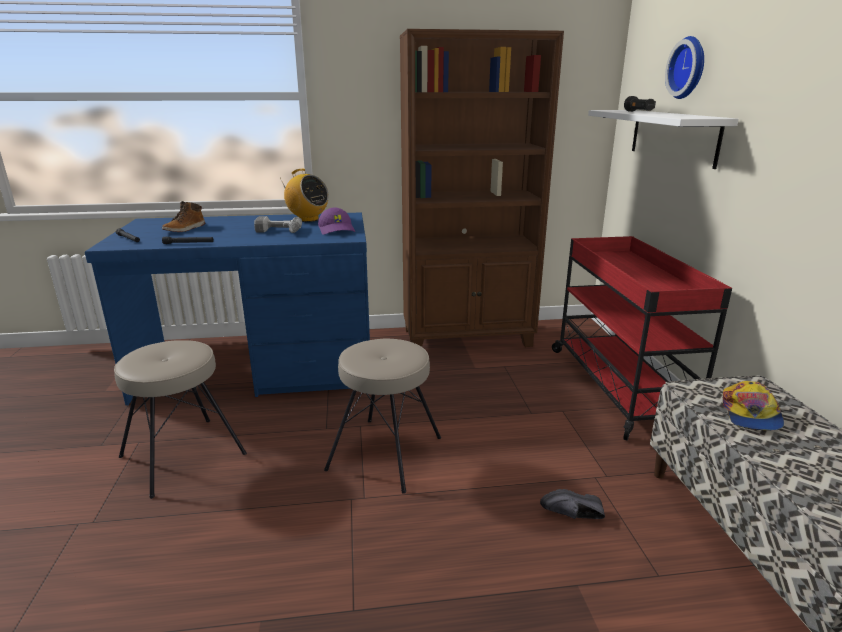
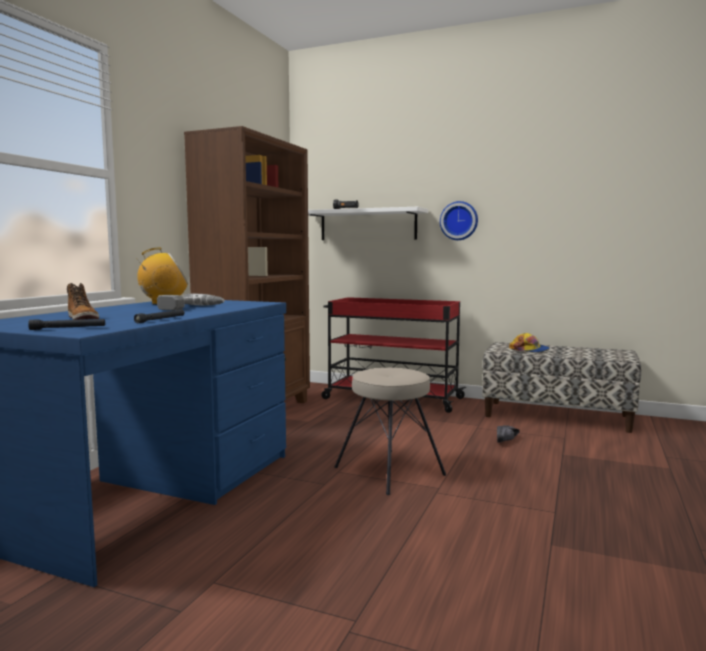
camera: 60 degrees left, 15 degrees down
beige stool [114,340,247,499] -> none
purple cap [318,208,355,235] -> none
wall clock [665,36,704,99] -> wall clock moved to [440,201,478,240]

